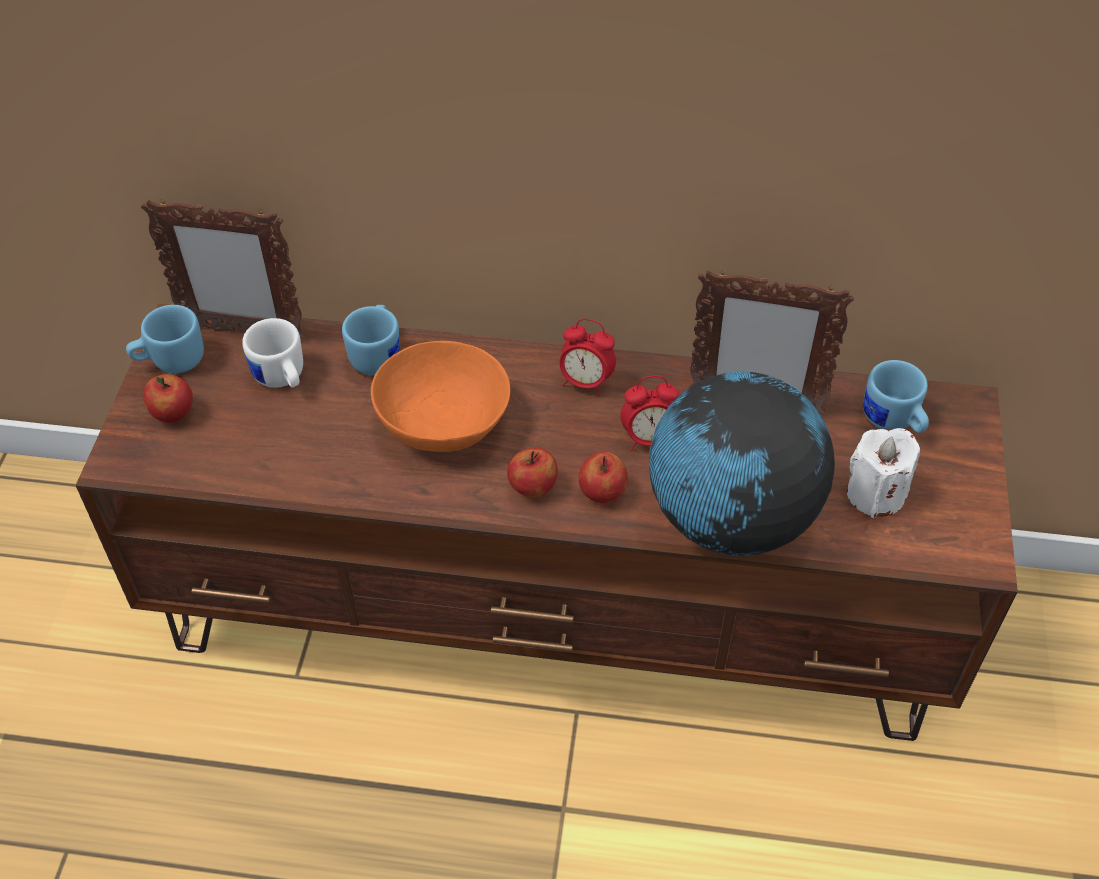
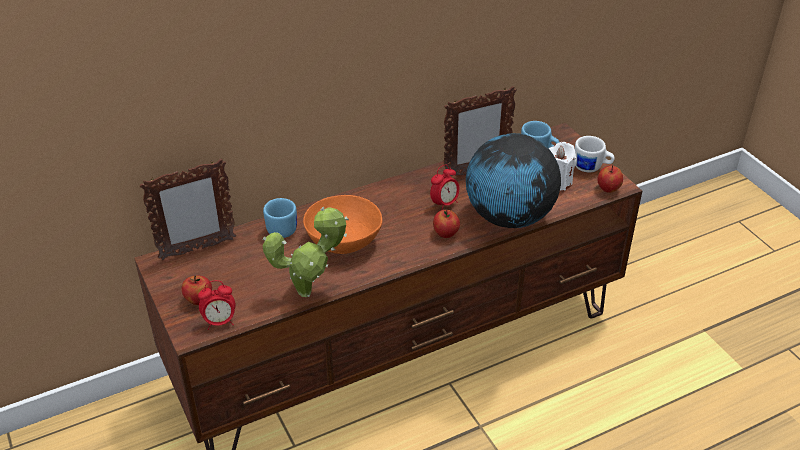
camera: 35 degrees left, 10 degrees down
blue mug [126,305,204,373] -> none
white mug [242,318,303,388] -> white mug moved to [575,136,614,172]
apple [507,447,558,498] -> apple moved to [597,165,623,193]
alarm clock [560,319,616,396] -> alarm clock moved to [198,280,236,330]
none -> potted plant [262,207,349,297]

